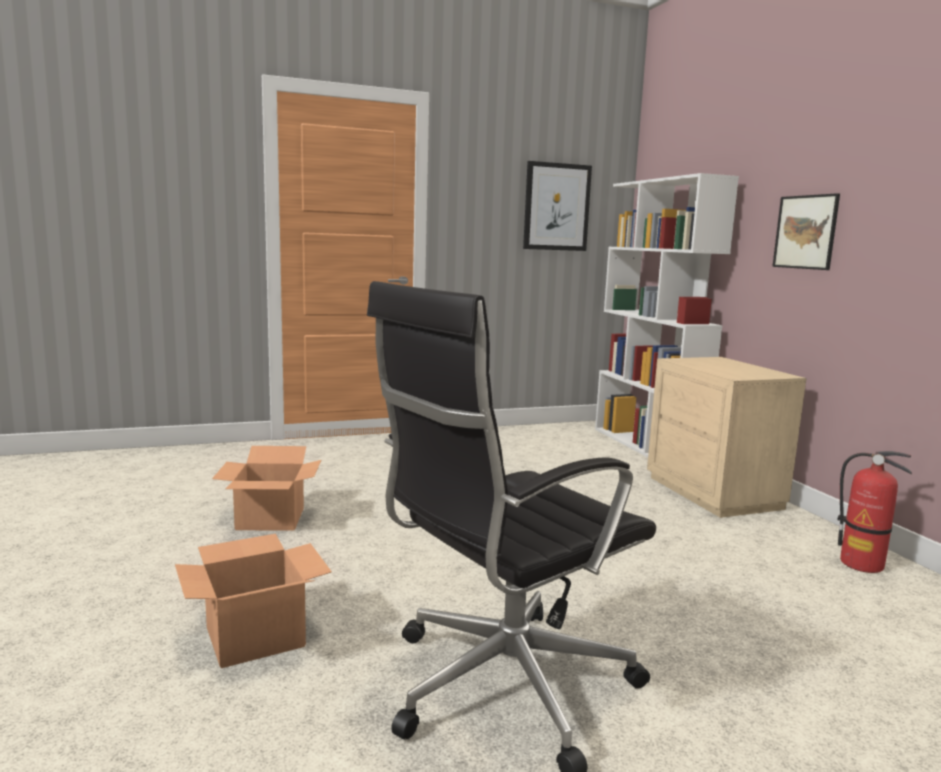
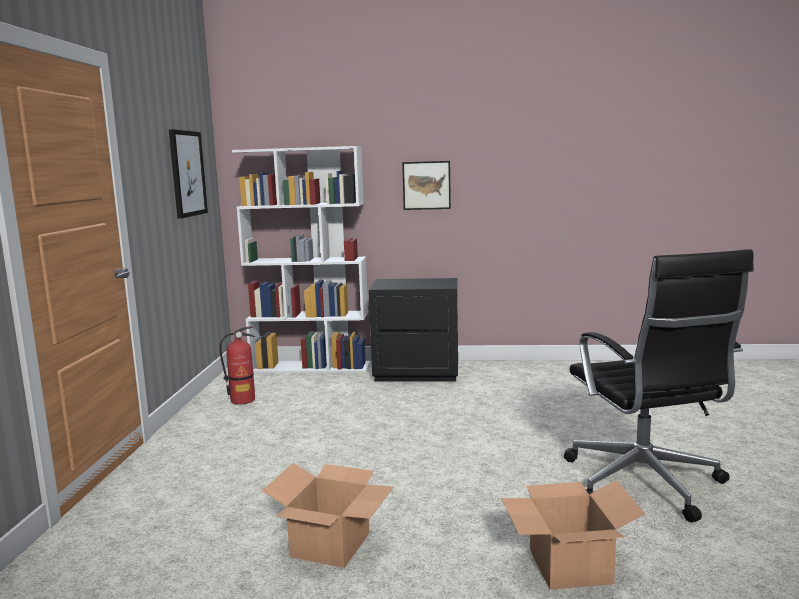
camera: 65 degrees left, 0 degrees up
beige nightstand [647,357,807,518] -> black nightstand [369,278,458,382]
fire extinguisher [837,451,912,573] -> fire extinguisher moved to [219,326,255,405]

